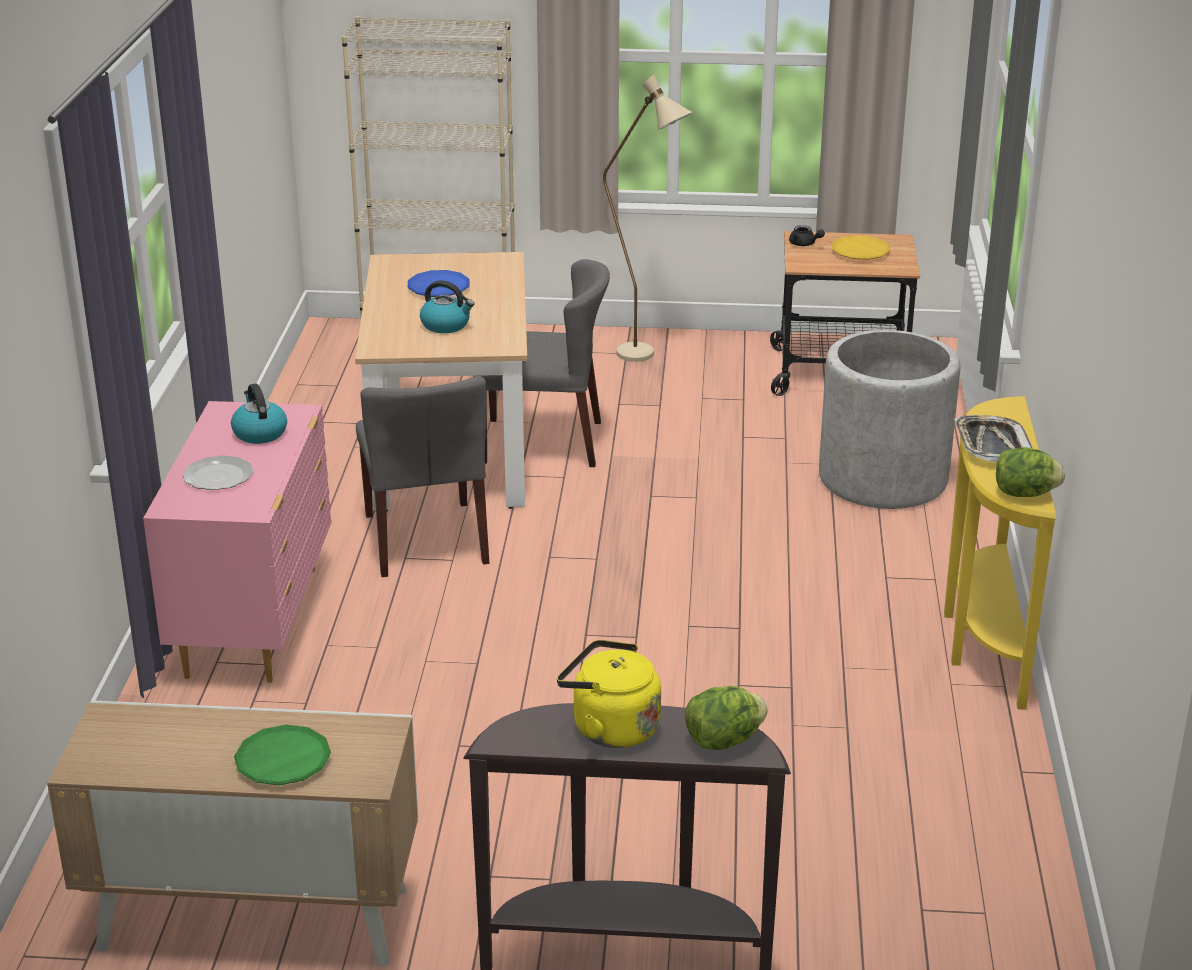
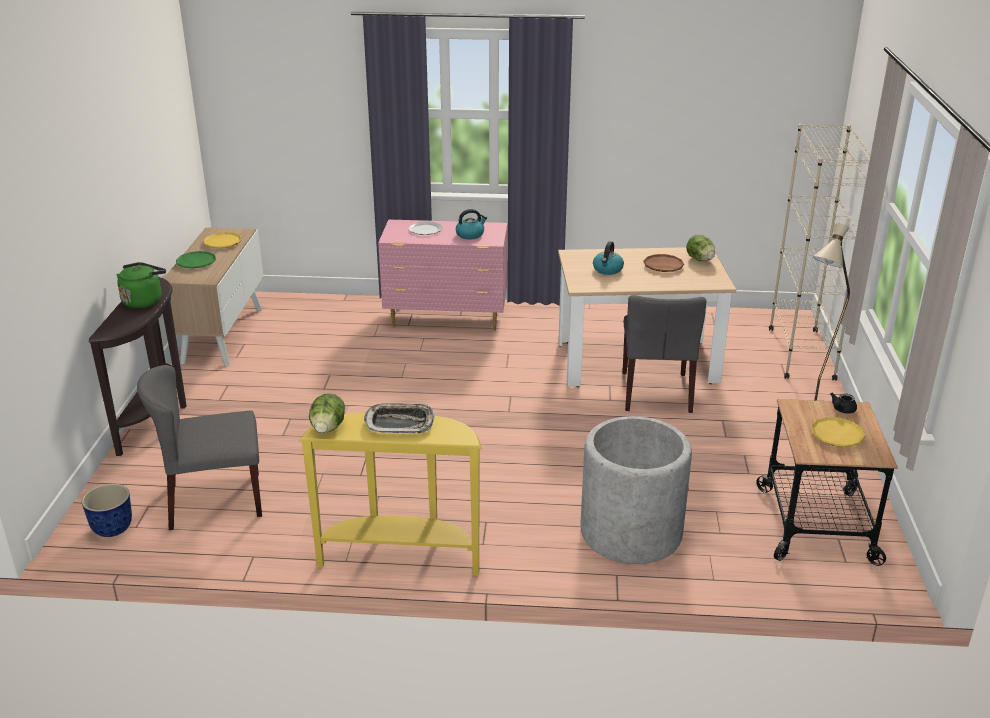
camera: 90 degrees right, 0 degrees up
grey chair [356,376,489,577] -> grey chair moved to [137,365,262,530]
blue plate [408,270,470,297] -> brown plate [643,254,684,272]
yellow kettle [557,640,661,748] -> green kettle [116,262,166,308]
lettuce [685,686,768,750] -> lettuce moved to [686,235,715,261]
none -> planter [82,484,132,537]
none -> yellow plate [203,232,242,248]

